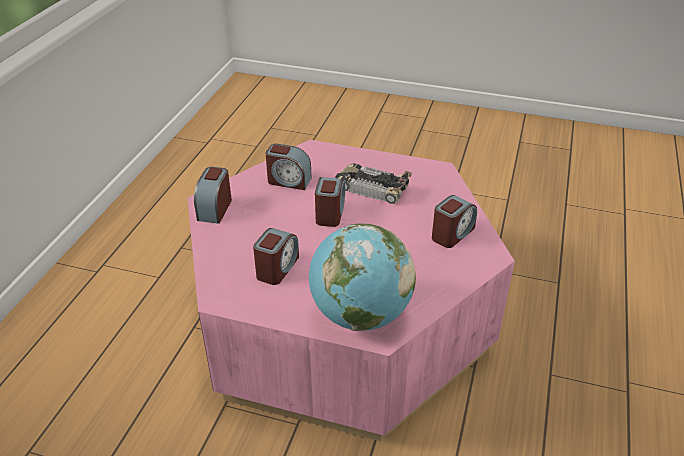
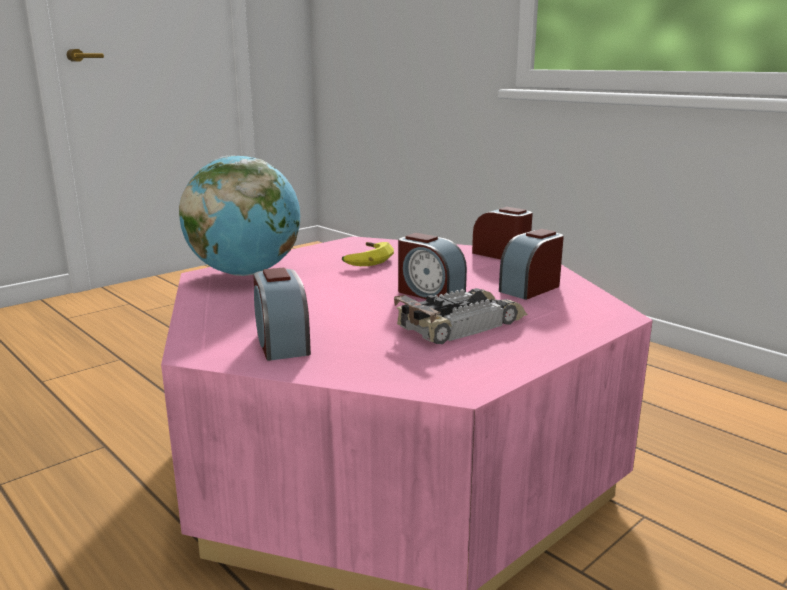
camera: 120 degrees right, 20 degrees down
alarm clock [253,228,299,285] -> banana [342,242,394,266]

